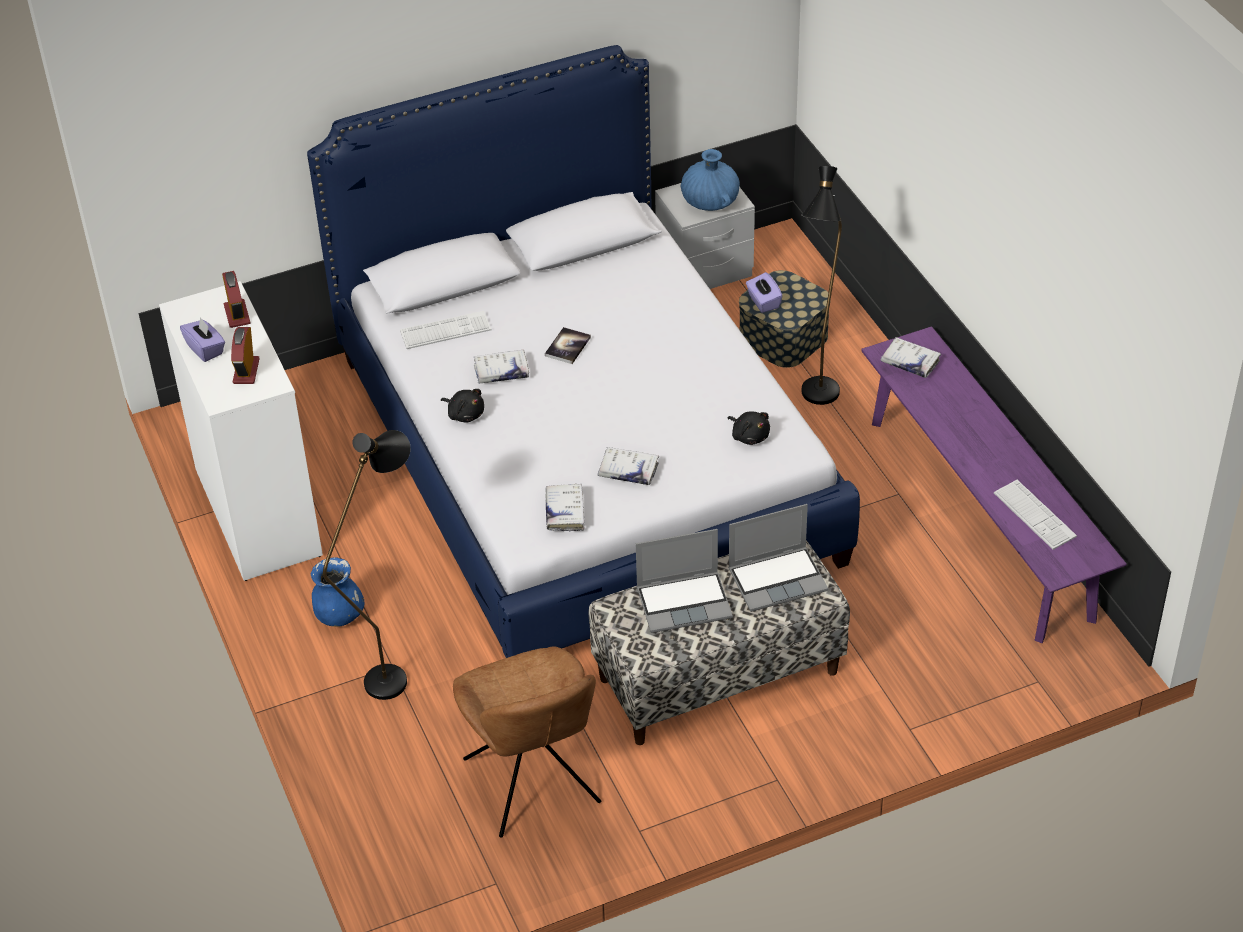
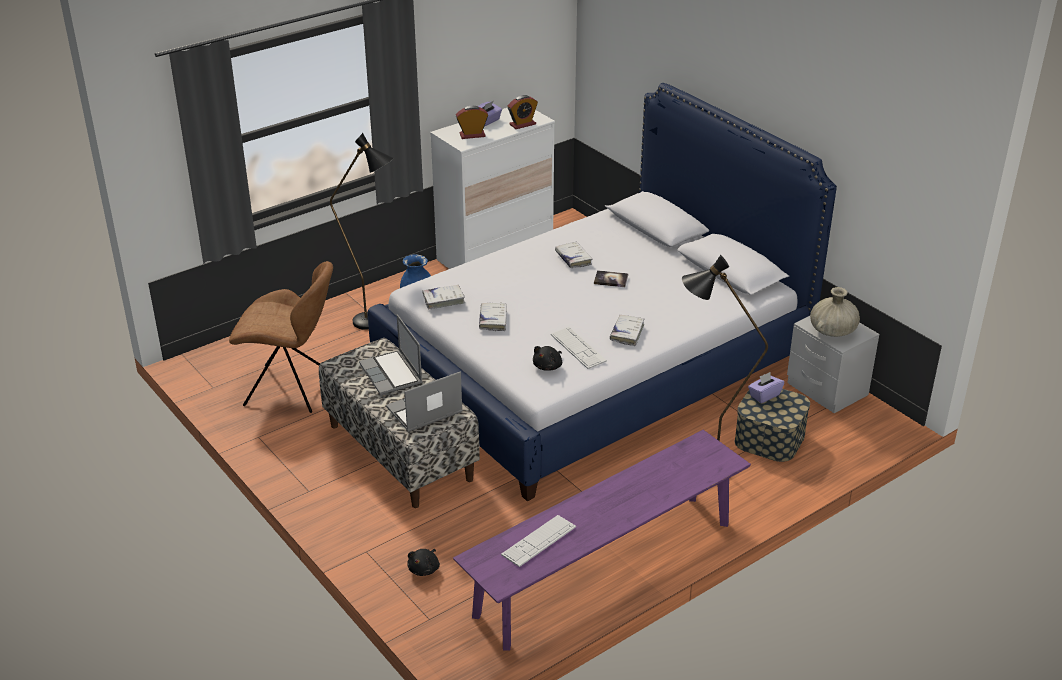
camera: 75 degrees right, 10 degrees down
keyboard [400,311,491,349] -> keyboard moved to [551,327,607,369]
black plush toy [441,389,484,422] -> black plush toy moved to [407,549,440,576]
brown chair [453,646,601,838] -> brown chair turned 135 degrees counterclockwise [229,261,333,413]
blue vase [681,149,740,211] -> beige vase [810,287,860,337]
laptop [728,504,828,612] -> laptop turned 90 degrees clockwise [386,371,463,432]
white book [881,337,941,378] -> white book moved to [610,315,644,346]

